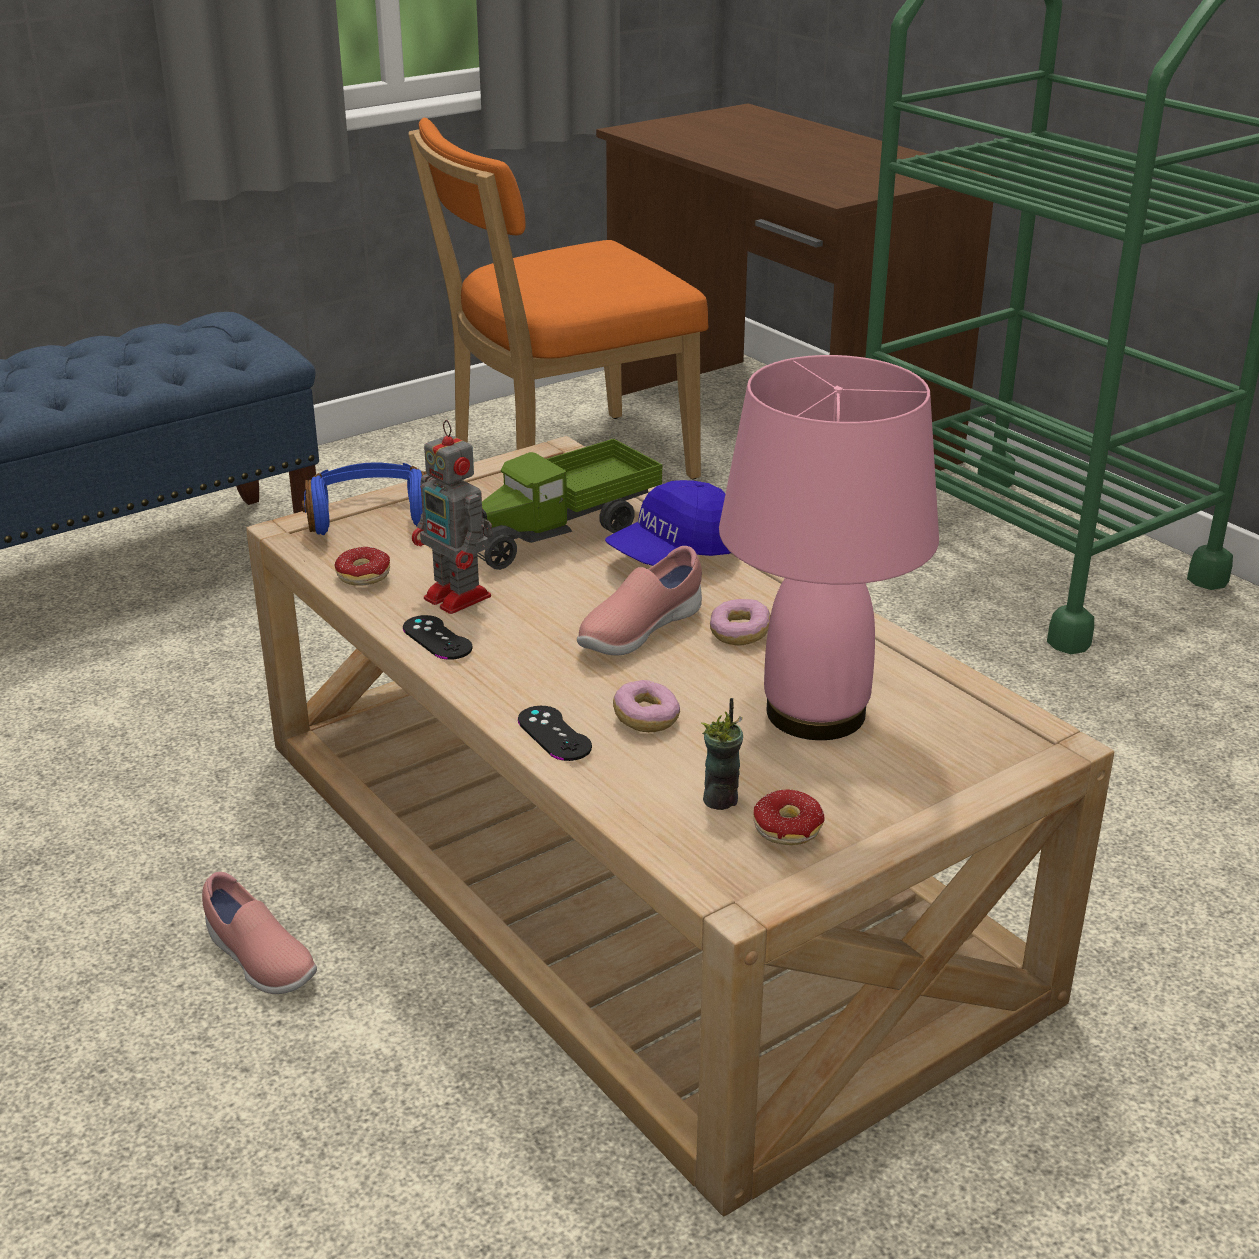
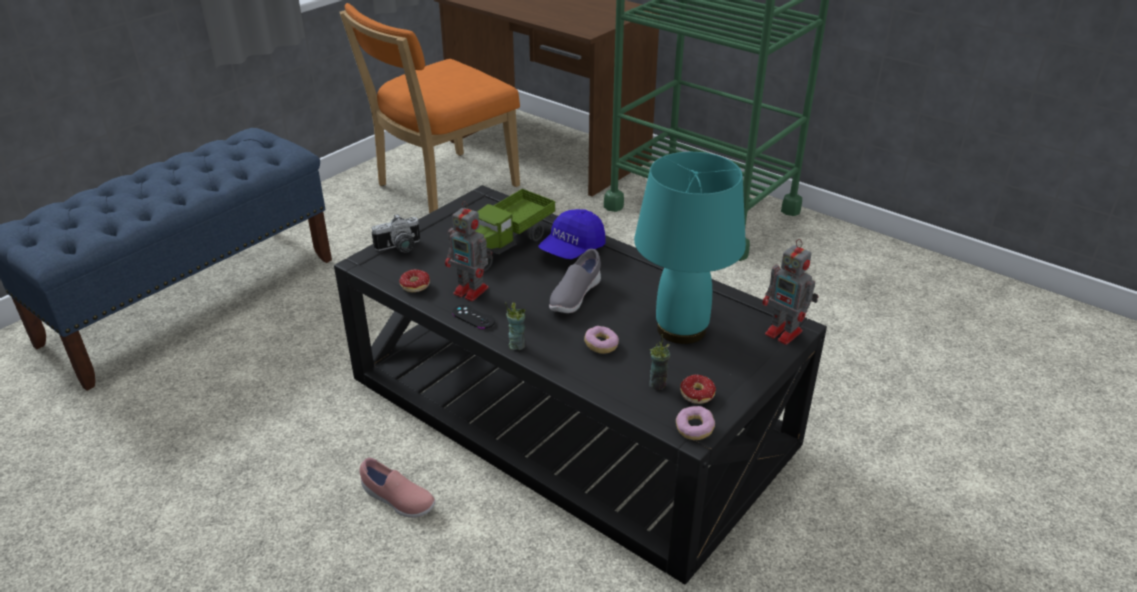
camera: 15 degrees left, 5 degrees up
beige coffee table [246,436,1114,1216] -> black coffee table [334,185,827,584]
blue headphones [302,463,427,535] -> camera [372,215,420,253]
black game controller [518,706,592,761] -> none
pink shoe [577,546,702,655] -> grey shoe [549,249,601,313]
donut [710,599,770,645] -> donut moved to [676,406,715,440]
pink table lamp [719,355,939,740] -> turquoise table lamp [634,152,746,344]
none -> cup [505,302,526,350]
none -> toy robot [763,239,819,345]

